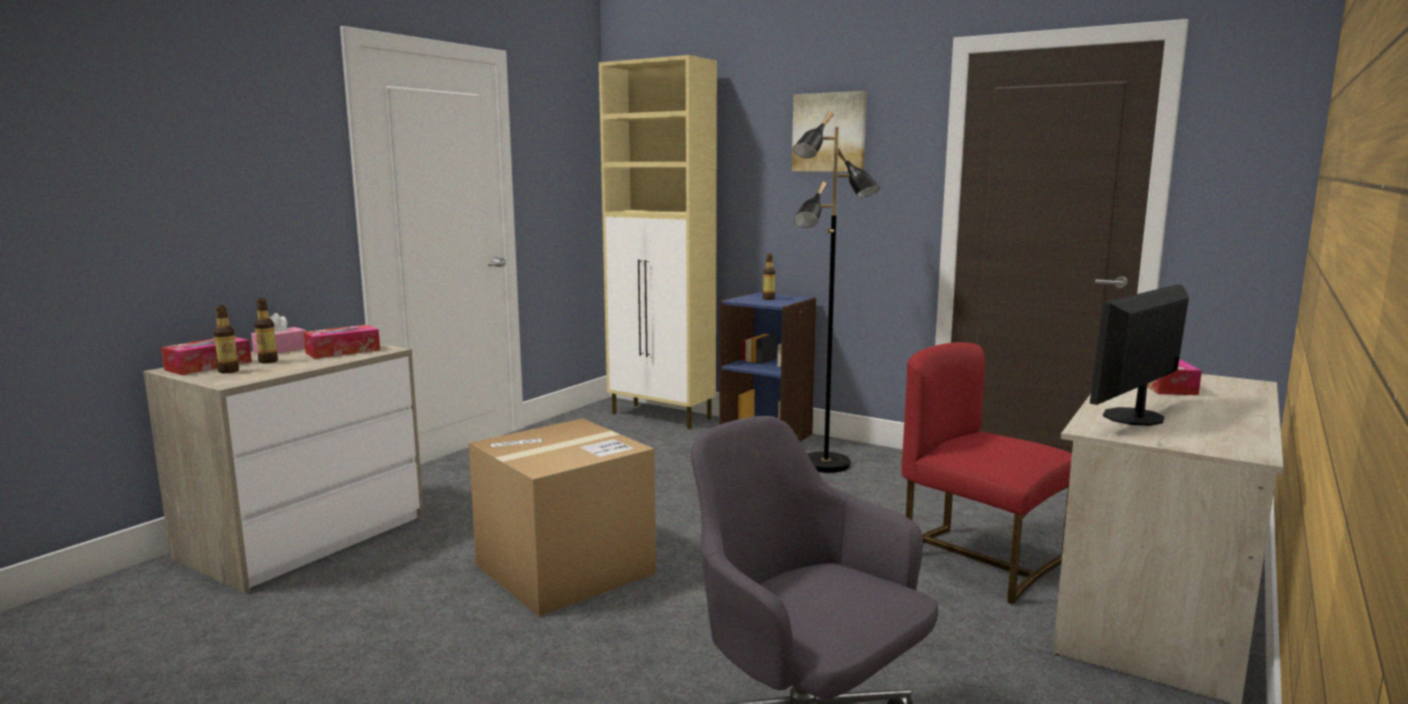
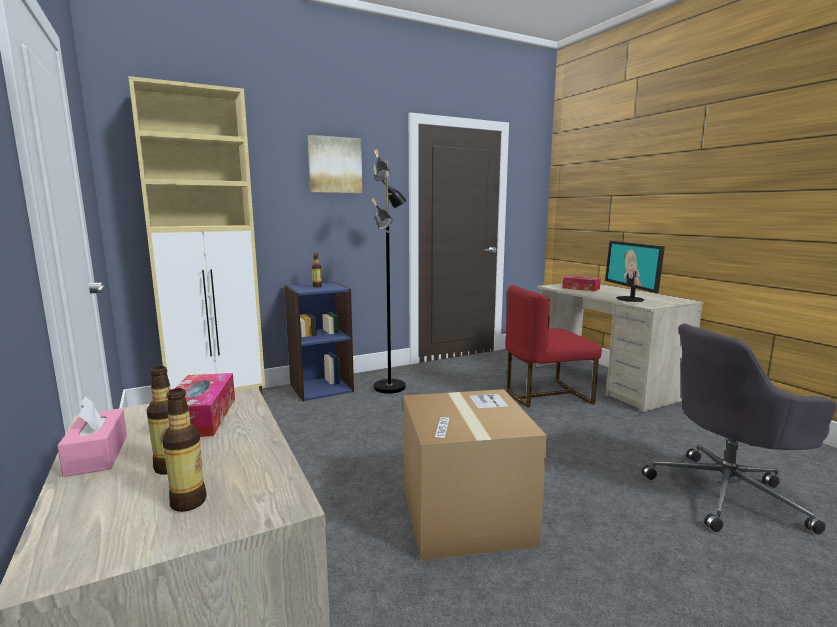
camera: 60 degrees left, 0 degrees up
tissue box [161,337,252,375] -> none

